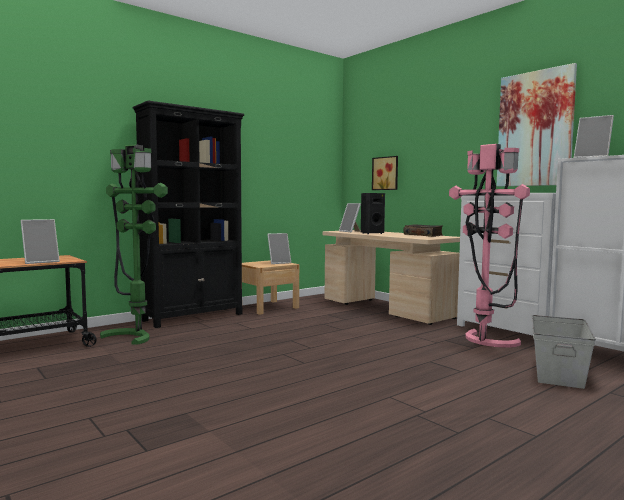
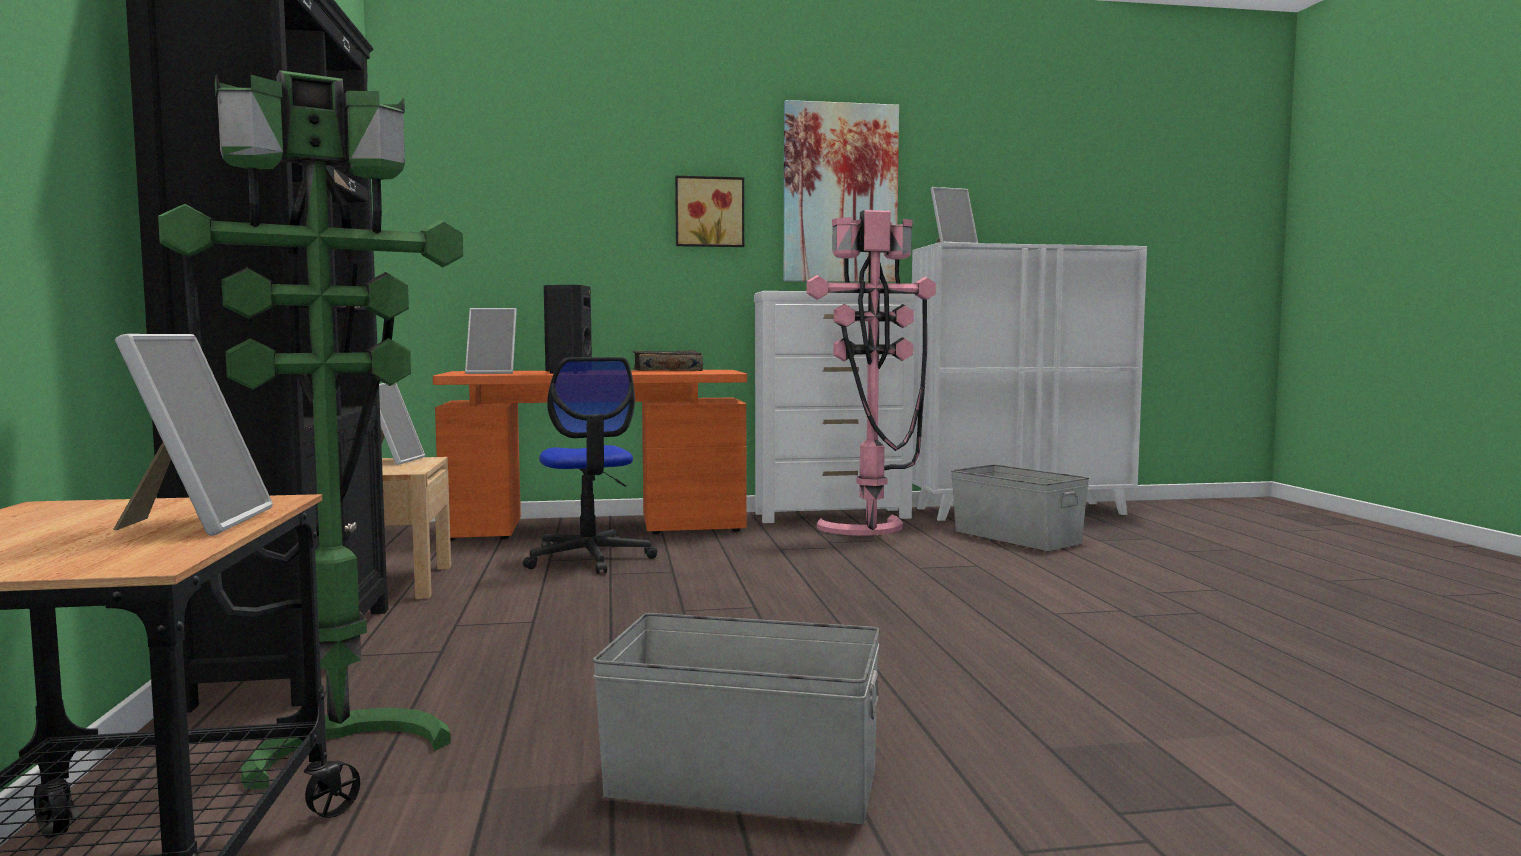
camera: 60 degrees left, 0 degrees up
beige desk [322,230,460,325] -> orange desk [433,370,747,541]
picture [372,156,398,190] -> picture moved to [675,176,744,247]
none -> office chair [523,357,658,574]
none -> grey storage box [593,613,880,824]

